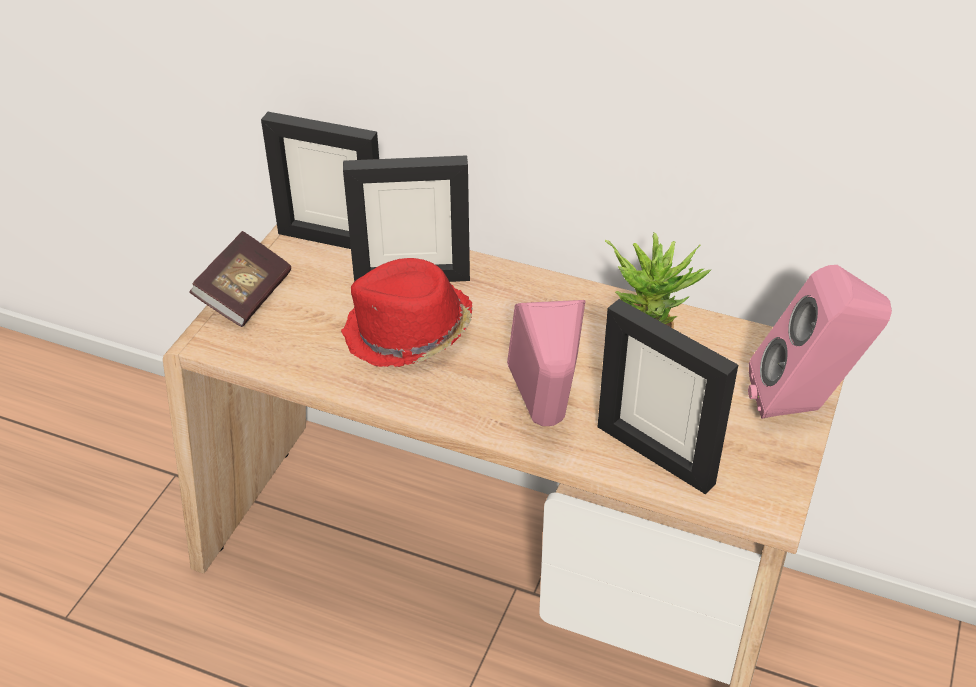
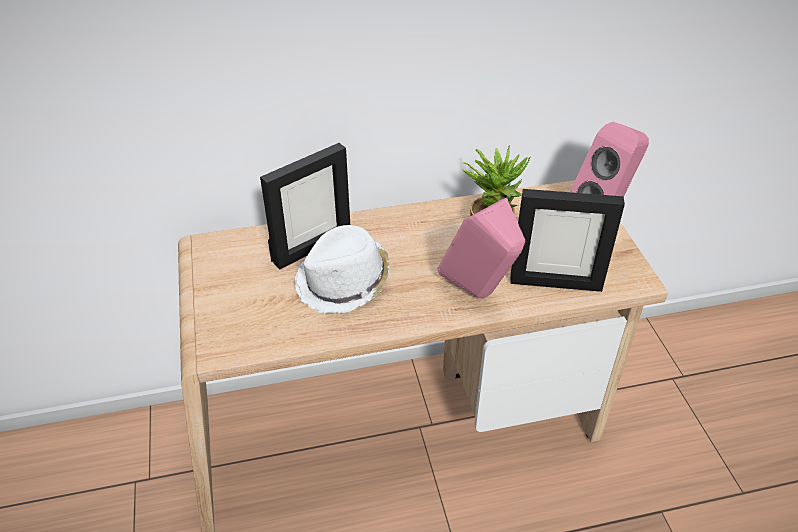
camera: 35 degrees left, 0 degrees up
book [190,231,291,327] -> none
picture frame [261,112,379,249] -> none
red hat [341,258,473,367] -> white hat [295,225,389,313]

